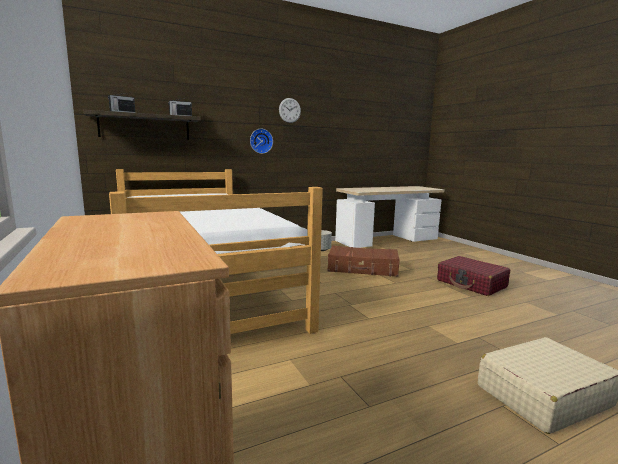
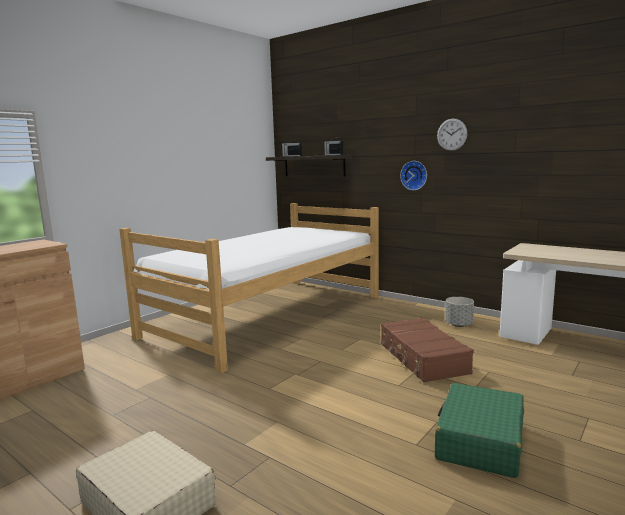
camera: 65 degrees right, 0 degrees up
red suitcase [437,256,510,296] -> green suitcase [435,383,524,478]

